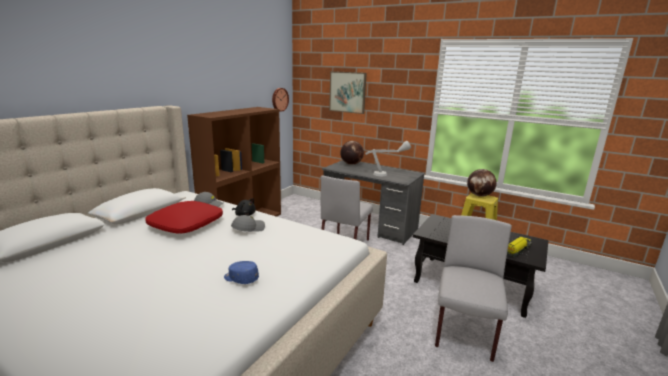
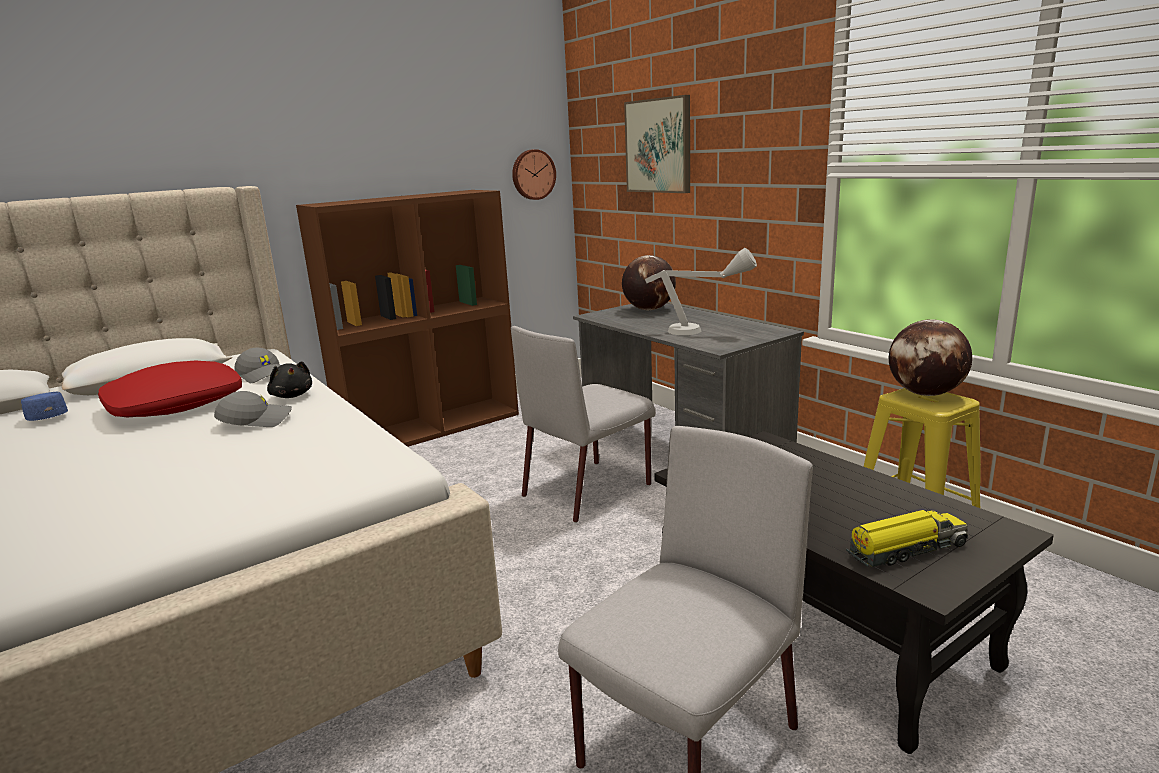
camera: 25 degrees right, 0 degrees up
blue cap [224,261,259,284] -> blue cap moved to [21,392,68,421]

